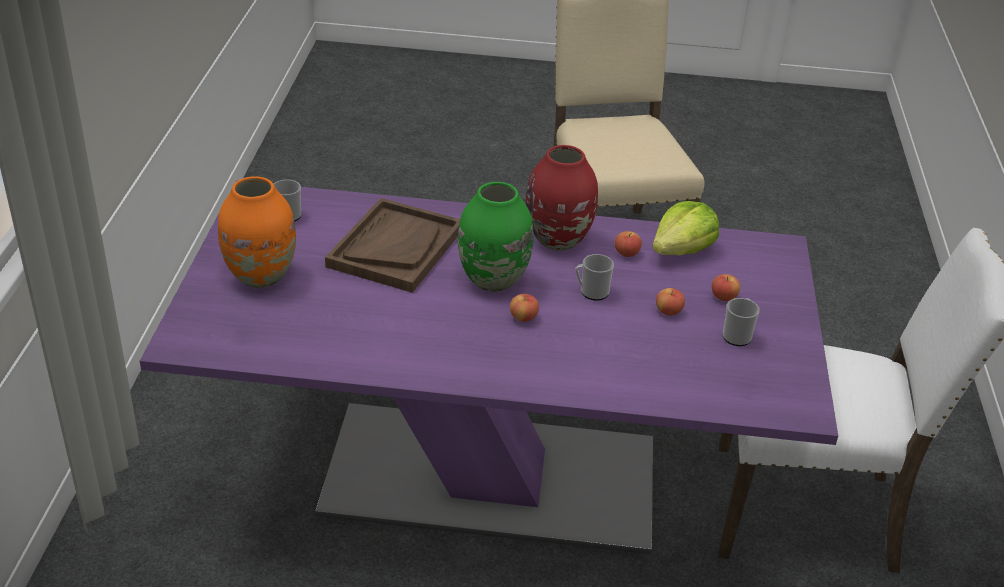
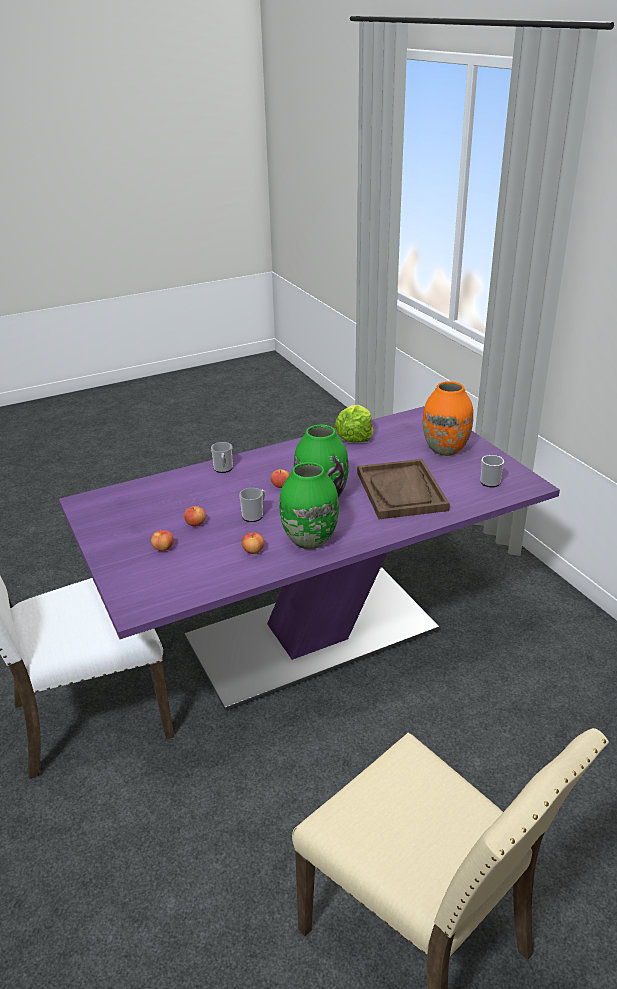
camera: 150 degrees right, 5 degrees down
red vase [526,145,598,251] -> green vase [279,462,339,549]
lettuce [652,201,719,255] -> lettuce moved to [334,405,373,442]
mug [722,298,760,346] -> mug moved to [211,442,233,473]

